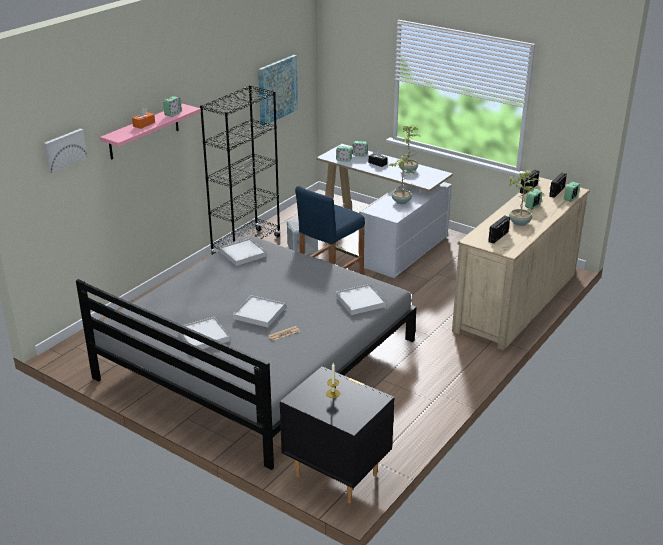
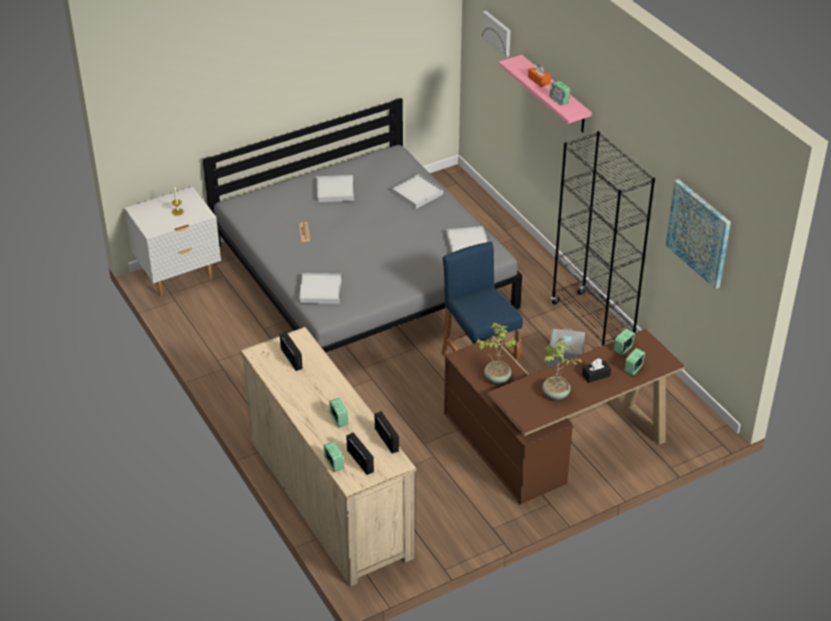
camera: 115 degrees right, 10 degrees up
white tray [233,295,285,327] -> white tray moved to [392,174,443,209]
black nightstand [280,366,395,503] -> white nightstand [125,187,221,297]
white desk [316,144,453,278] -> brown desk [444,329,685,504]
potted plant [509,170,539,226] -> none

